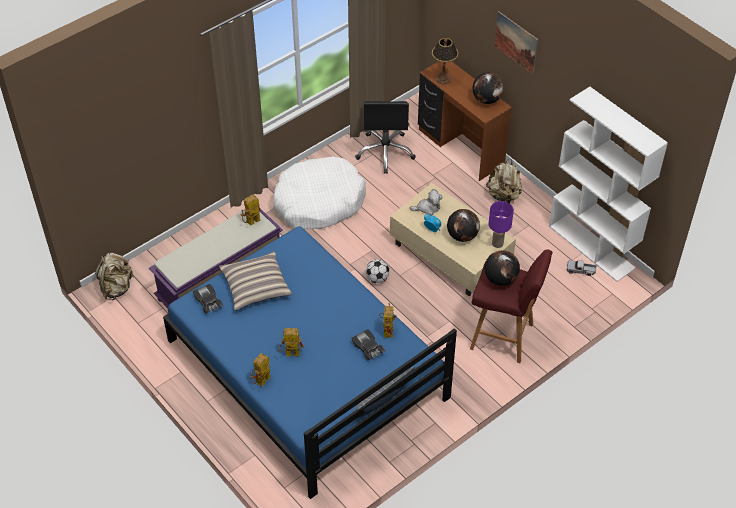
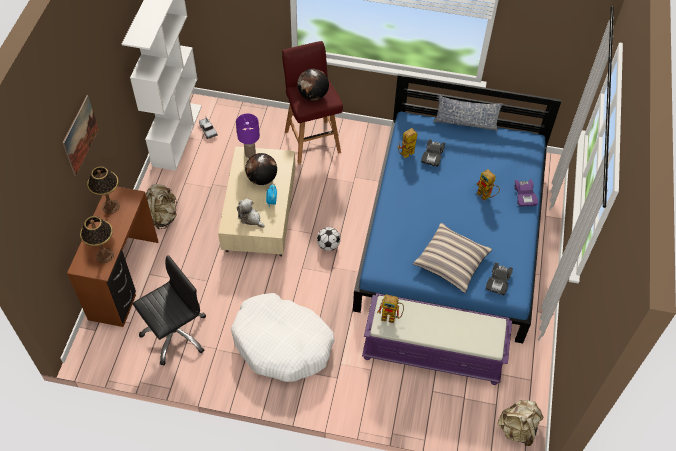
camera: 130 degrees left, 5 degrees up
toy robot [250,353,271,386] -> purple toy car [515,180,538,207]
globe [472,72,504,104] -> table lamp [87,166,120,214]

